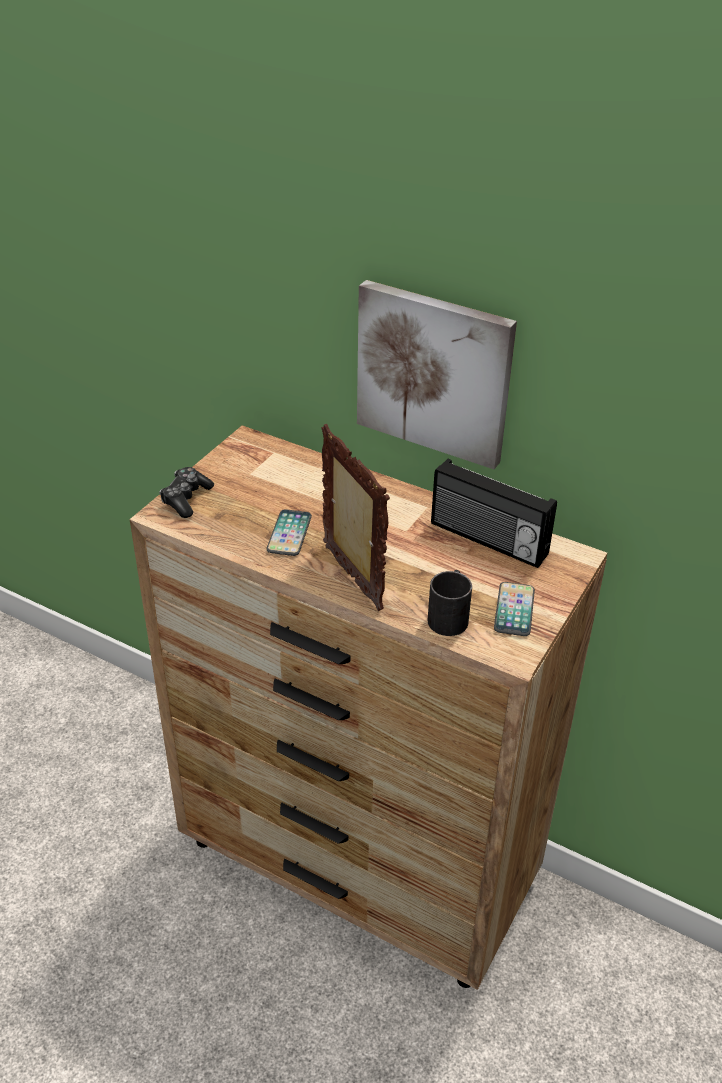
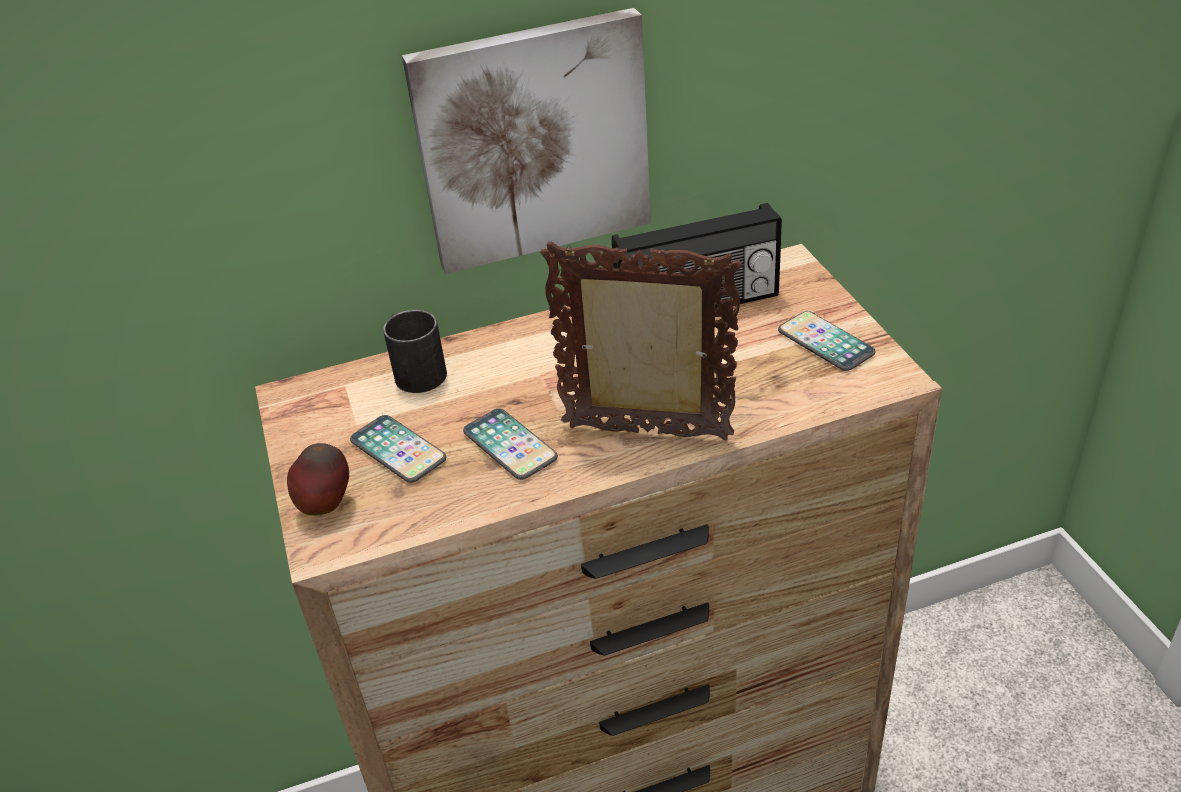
camera: 45 degrees left, 0 degrees up
game controller [159,467,214,518] -> apple [287,443,349,516]
black mug [427,570,472,636] -> black mug moved to [383,310,447,393]
none -> phone [350,415,446,483]

